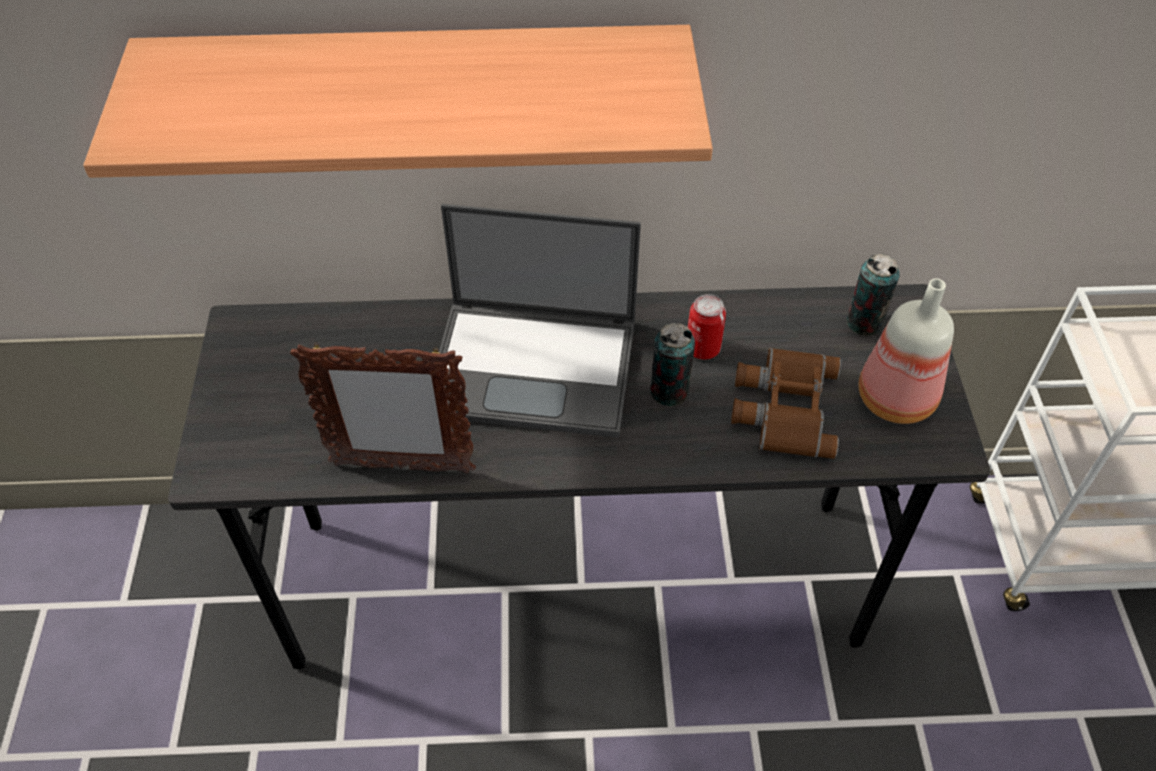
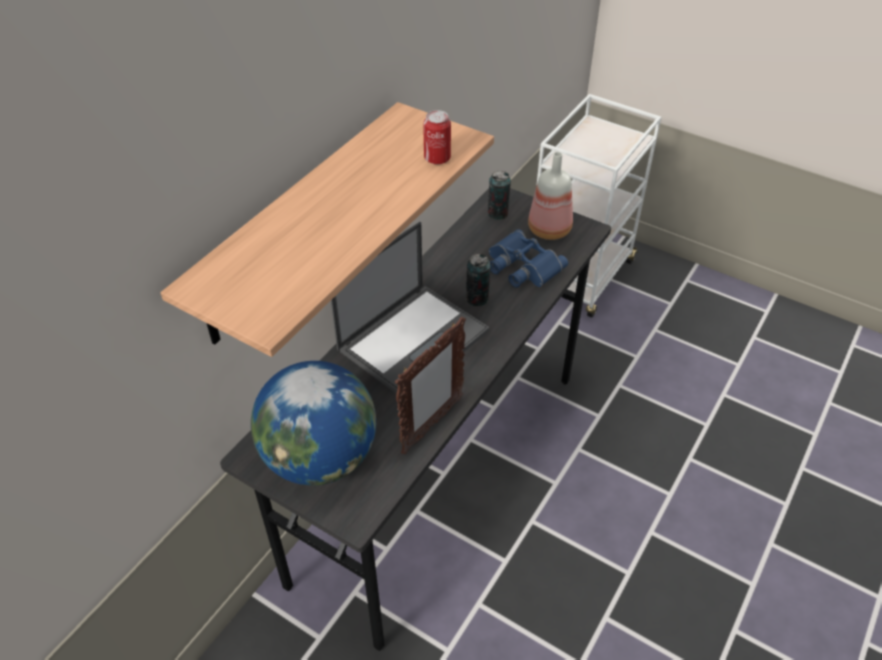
camera: 55 degrees left, 5 degrees down
can [688,294,726,360] -> can moved to [424,110,451,165]
brown binoculars [731,348,841,459] -> blue binoculars [489,229,568,288]
none -> globe [251,361,376,486]

